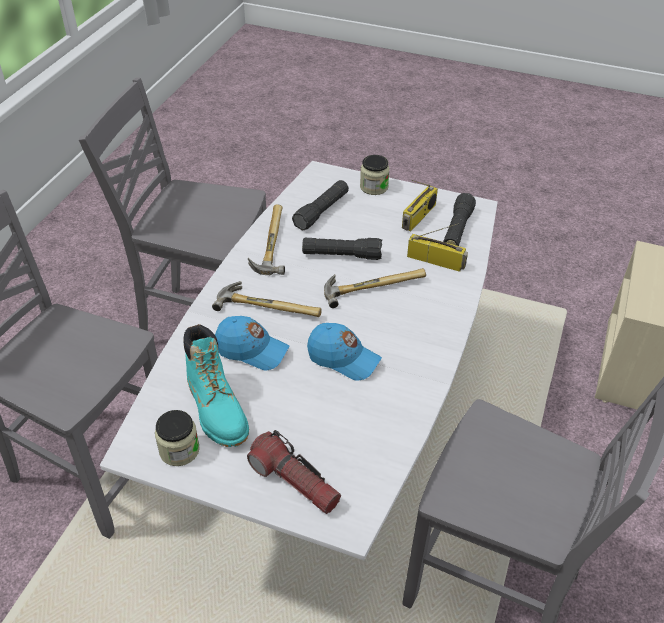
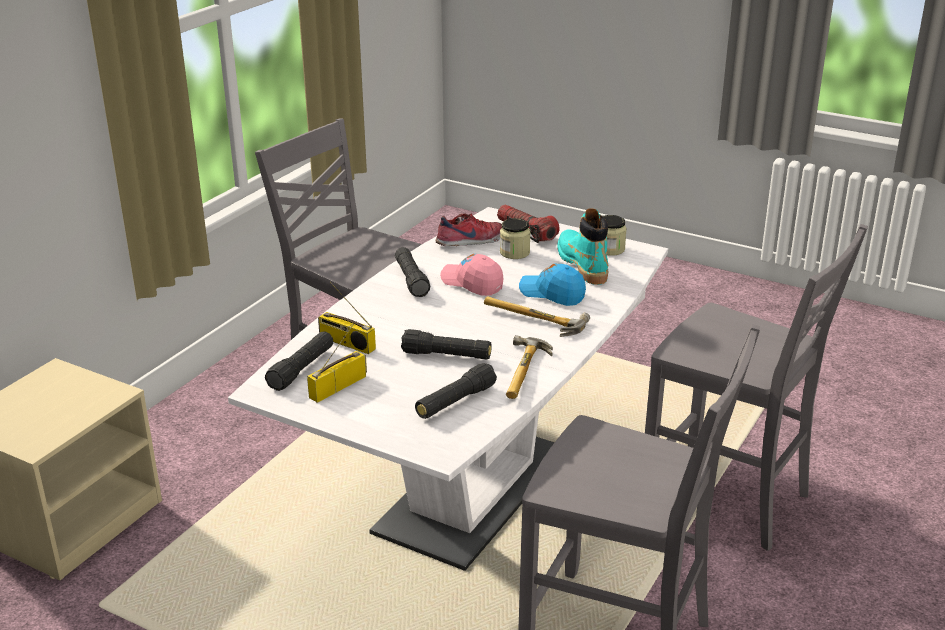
camera: 170 degrees left, 15 degrees down
blue cap [307,323,382,381] -> pink cap [440,254,503,296]
hammer [324,268,426,308] -> none
jar [360,155,390,195] -> jar moved to [500,218,531,259]
none -> black flashlight [395,247,431,297]
none -> shoe [436,213,502,246]

